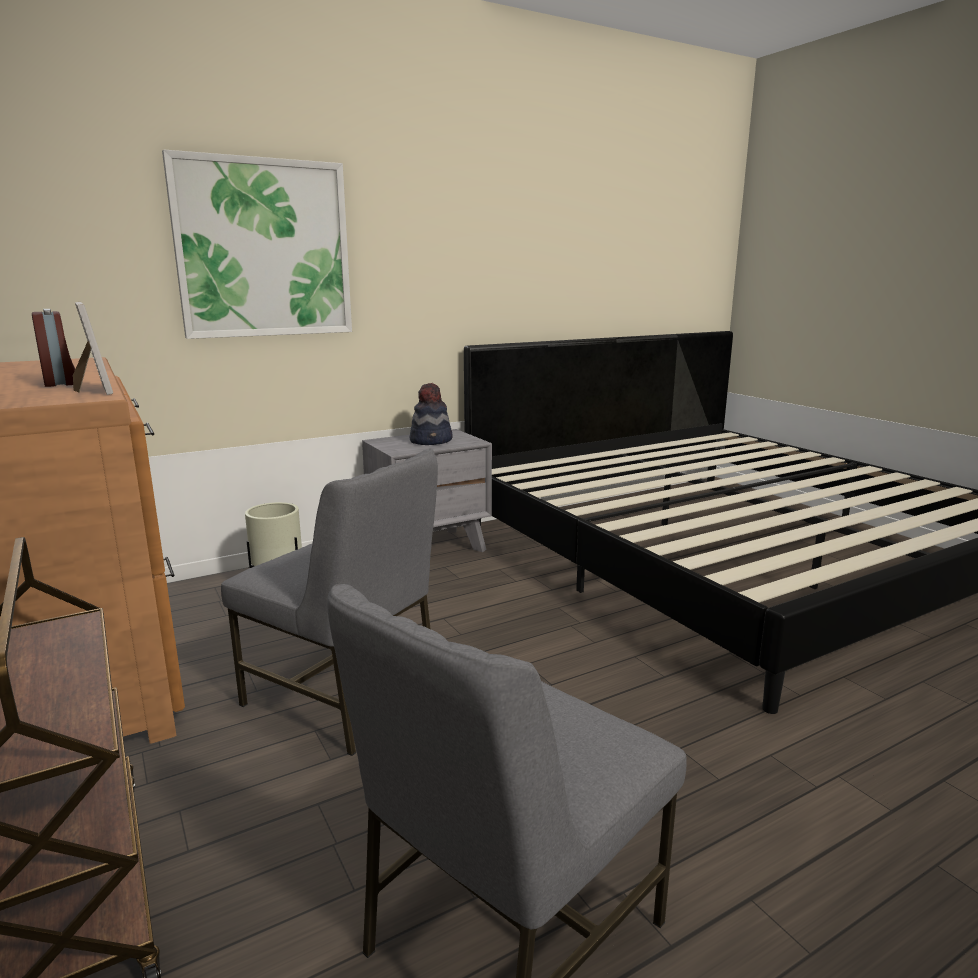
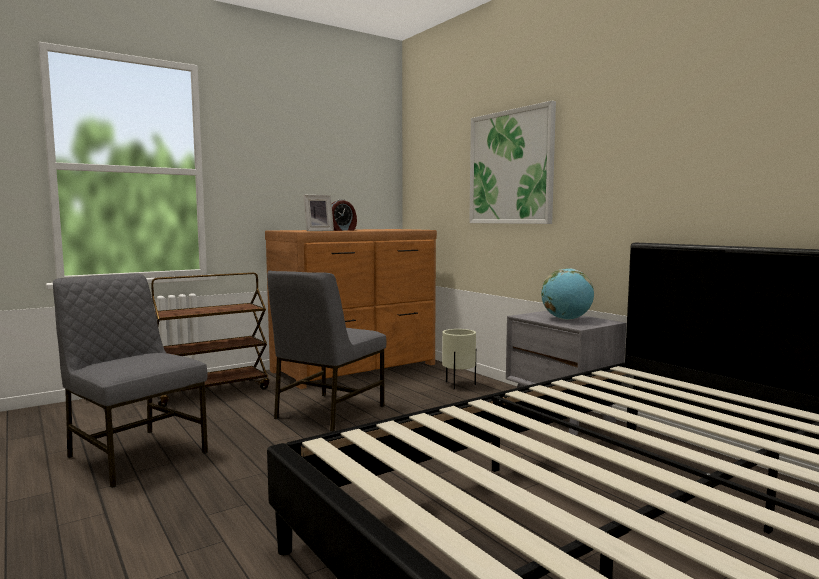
camera: 85 degrees right, 10 degrees down
hat [410,383,453,445] -> globe [541,268,594,320]

